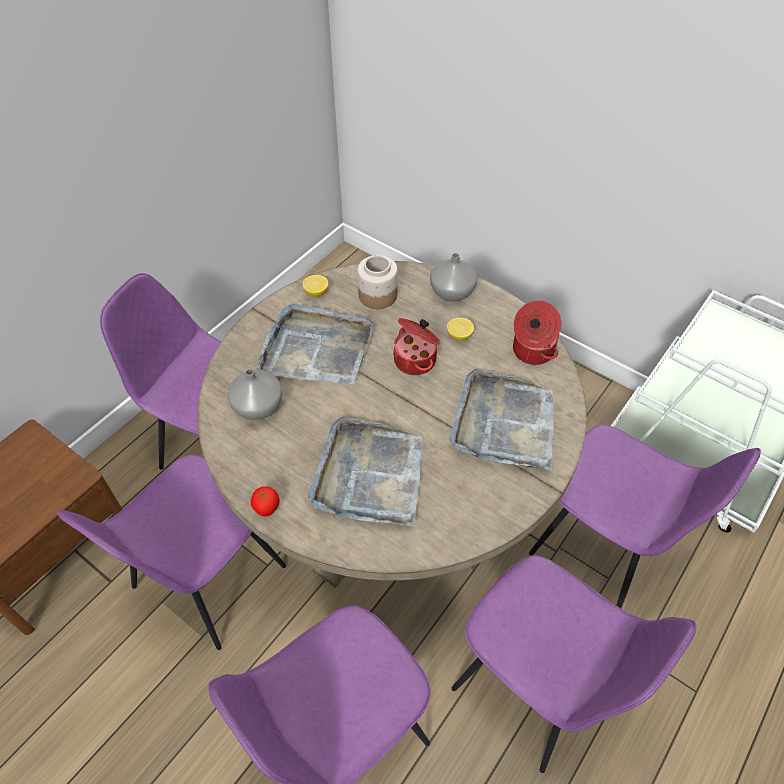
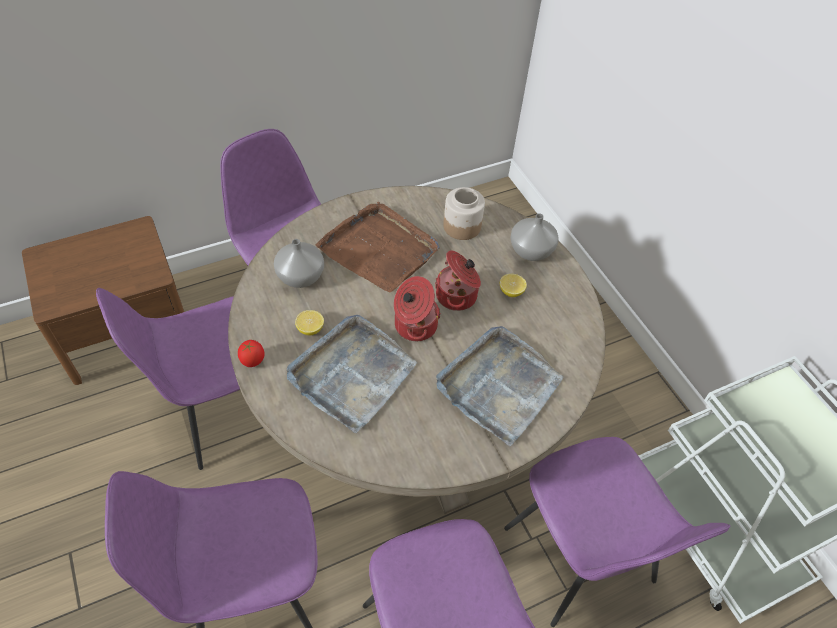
camera: 25 degrees right, 0 degrees up
grey tray [256,303,374,384] -> brown tray [316,202,439,293]
lemon [303,275,328,297] -> lemon moved to [295,310,324,335]
cooking pot [513,301,561,365] -> cooking pot moved to [394,276,441,341]

